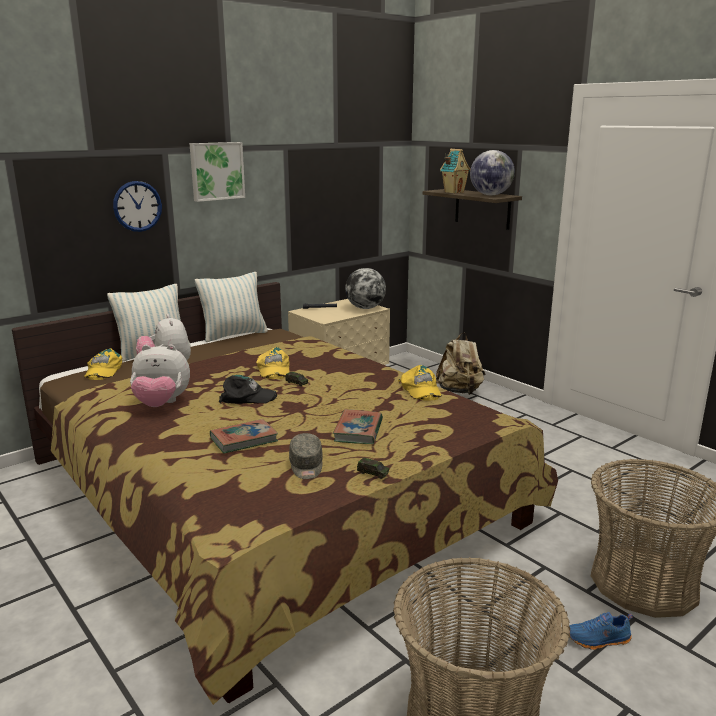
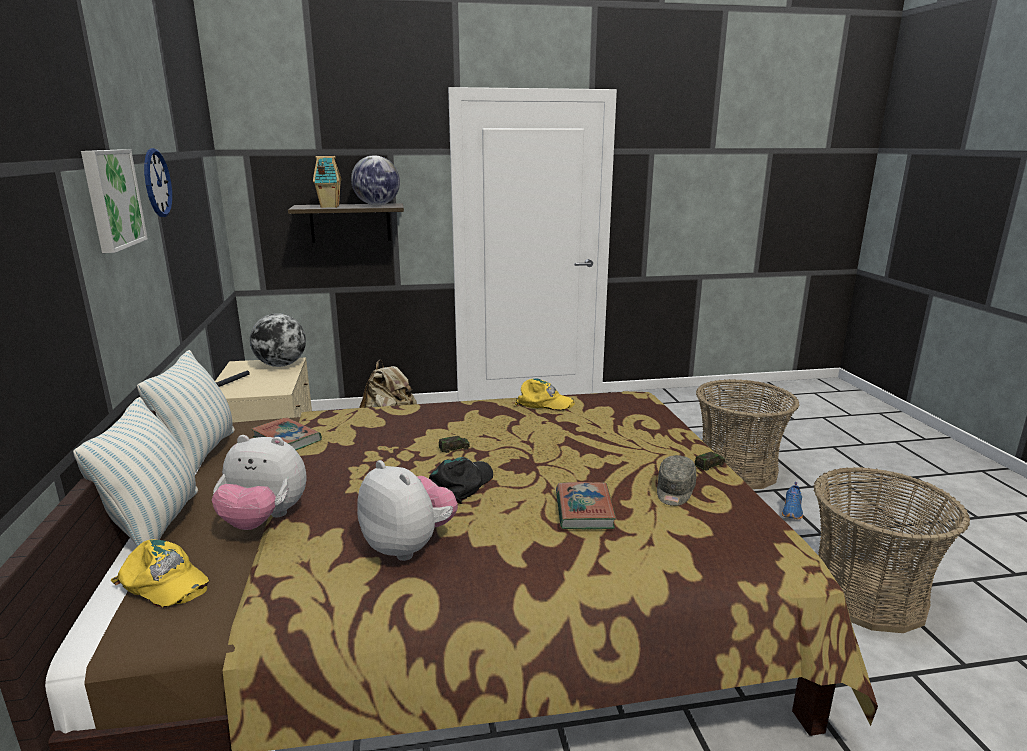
camera: 60 degrees left, 0 degrees up
wall clock [113,181,162,232] -> wall clock moved to [144,148,172,217]
plush toy [130,345,190,407] -> plush toy turned 75 degrees counterclockwise [357,460,458,561]
yellow cap [256,347,290,379] -> none
grey cap [289,433,322,479] -> grey cap turned 90 degrees clockwise [657,455,696,506]
book [333,409,383,444] -> book moved to [251,417,322,450]

